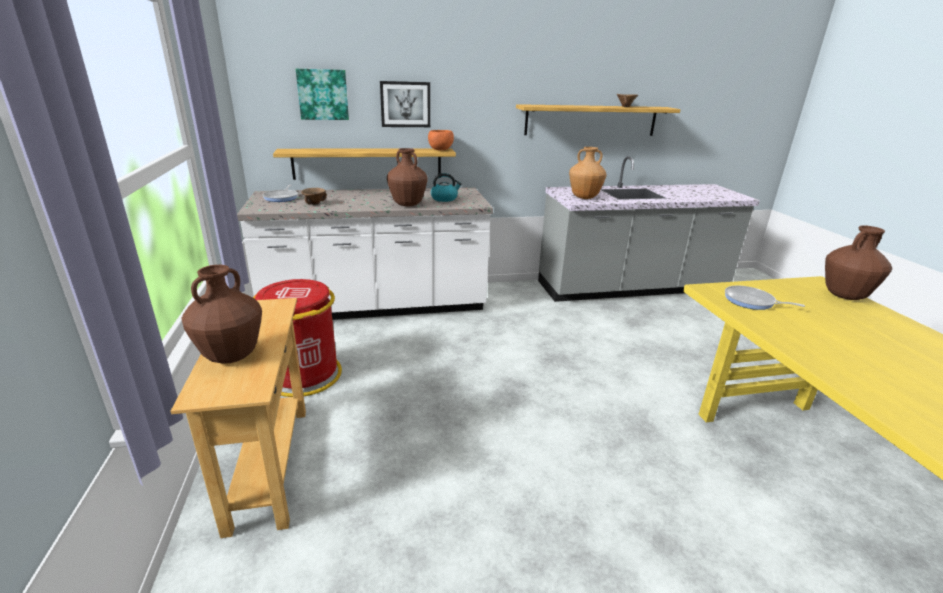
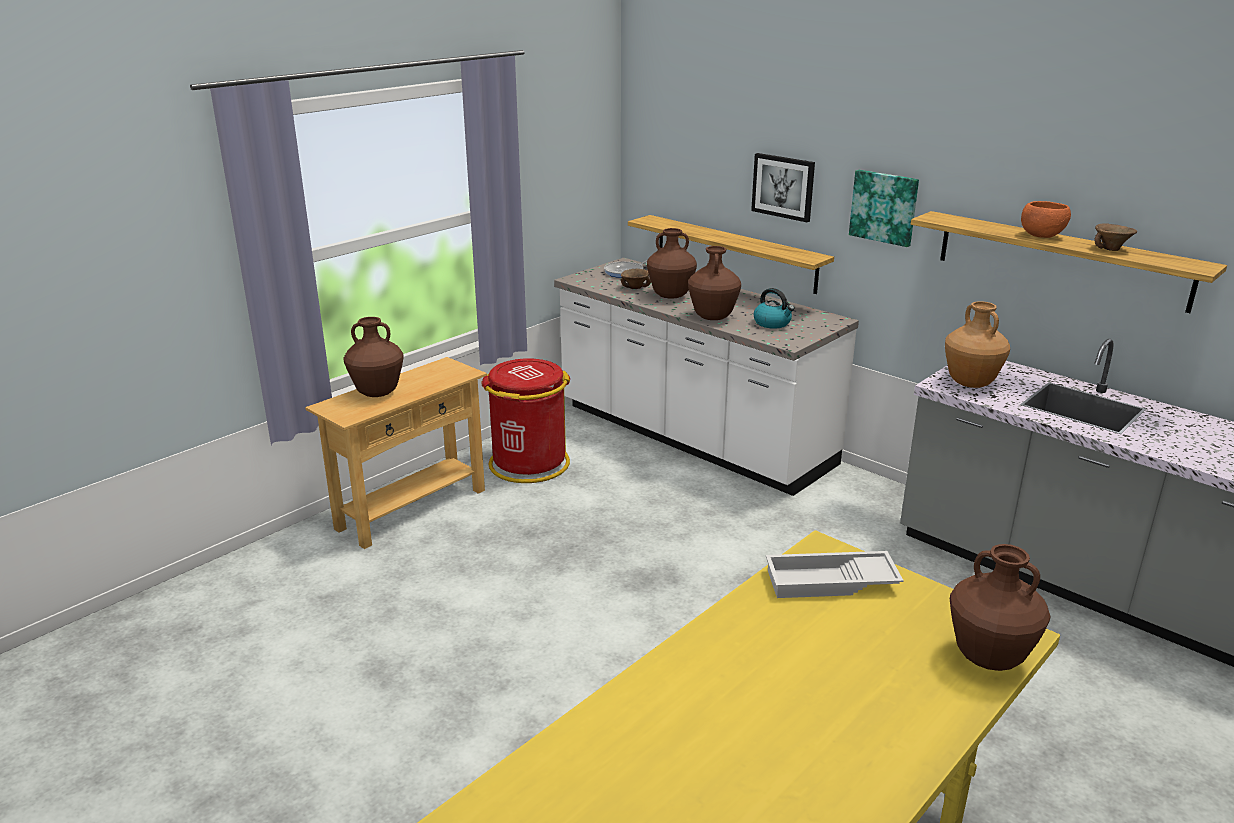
camera: 55 degrees right, 0 degrees up
picture [296,68,349,120] -> picture moved to [849,170,919,247]
orange bowl [428,130,454,151] -> orange bowl moved to [1021,201,1071,238]
frying pan [725,286,805,310] -> white tray [766,551,904,598]
none -> brown vase [647,228,697,299]

